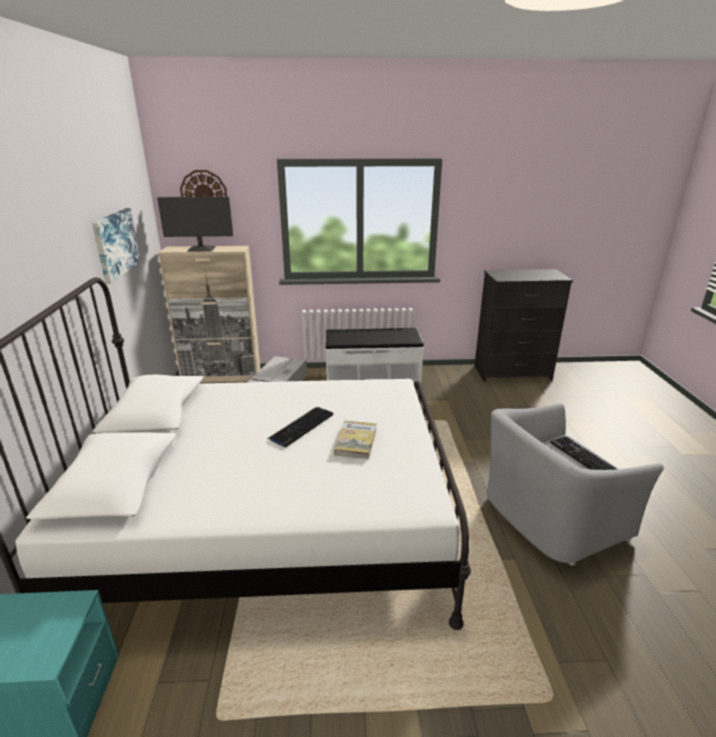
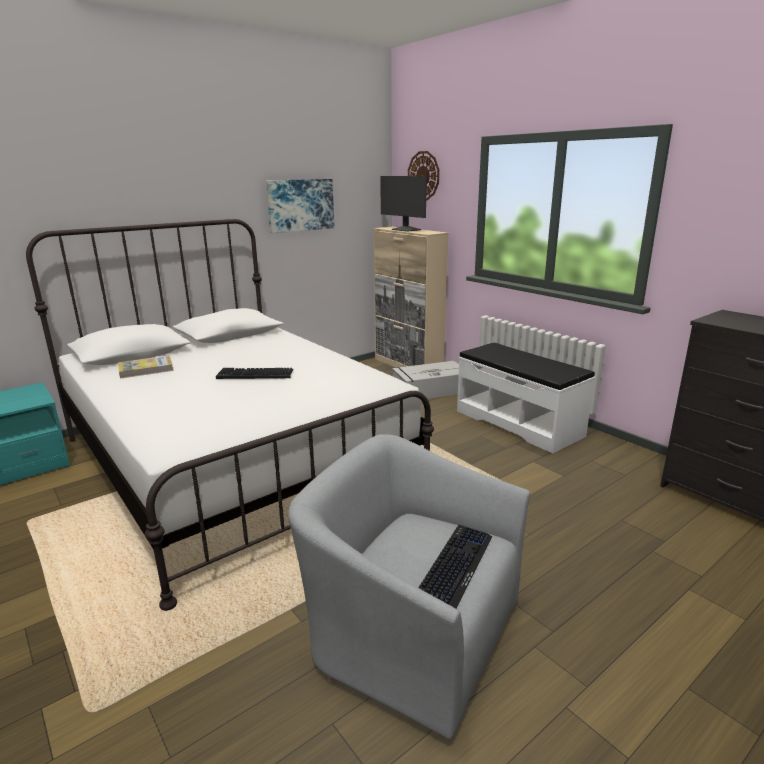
camera: 55 degrees right, 5 degrees down
book [334,421,377,459] -> book moved to [118,355,174,379]

